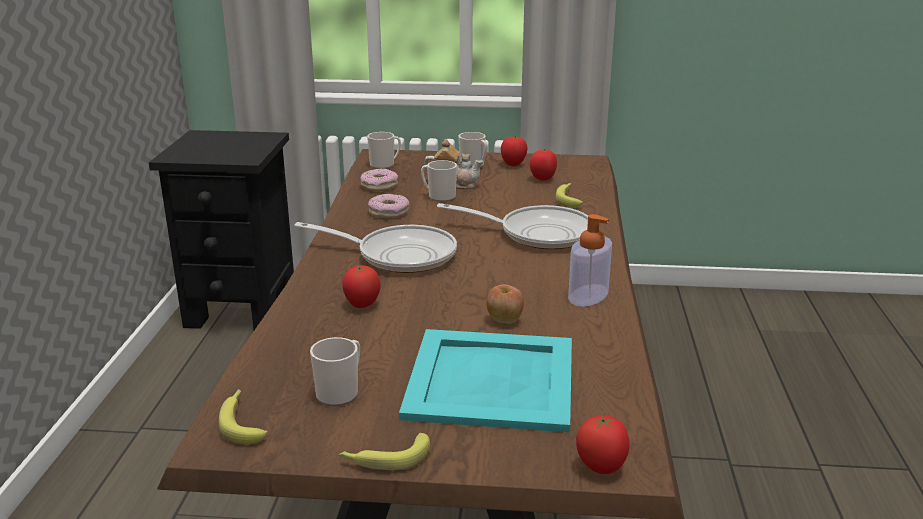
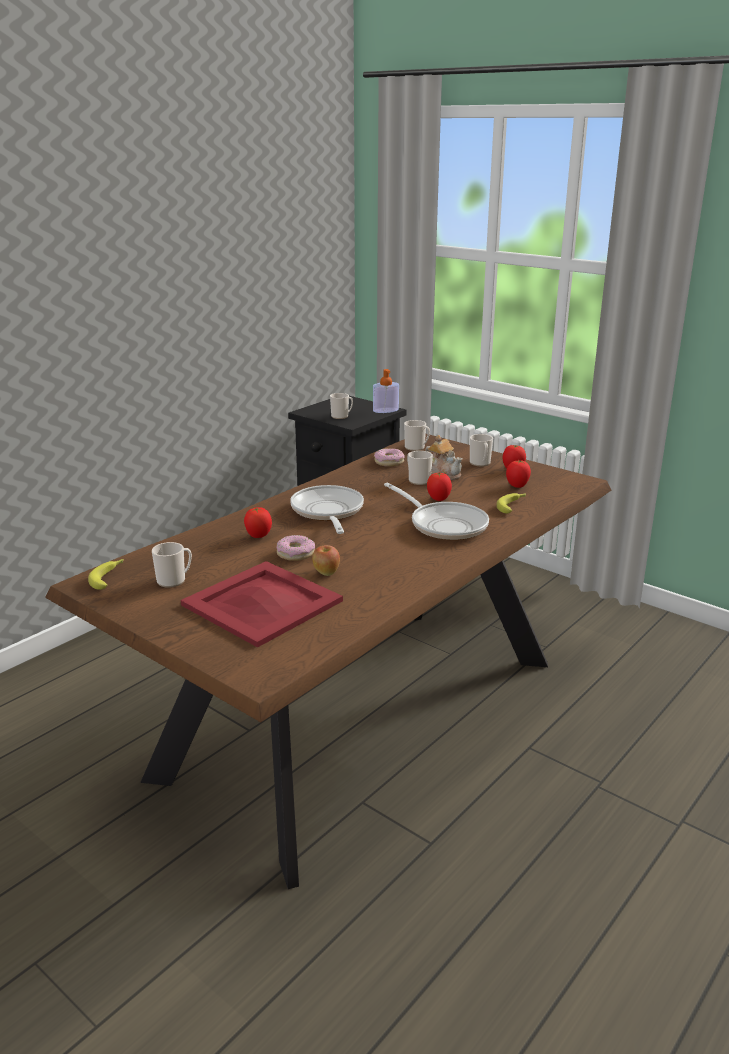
camera: 35 degrees right, 0 degrees up
frying pan [294,222,457,273] -> frying pan turned 150 degrees counterclockwise [290,485,364,534]
banana [338,433,430,470] -> none
donut [368,194,409,219] -> donut moved to [277,535,315,561]
turquoise tray [399,329,572,433] -> red tray [181,561,343,648]
soap dispenser [568,214,612,307] -> soap dispenser moved to [373,369,399,413]
tomato [576,413,630,474] -> tomato moved to [427,472,452,501]
none -> mug [330,393,353,419]

